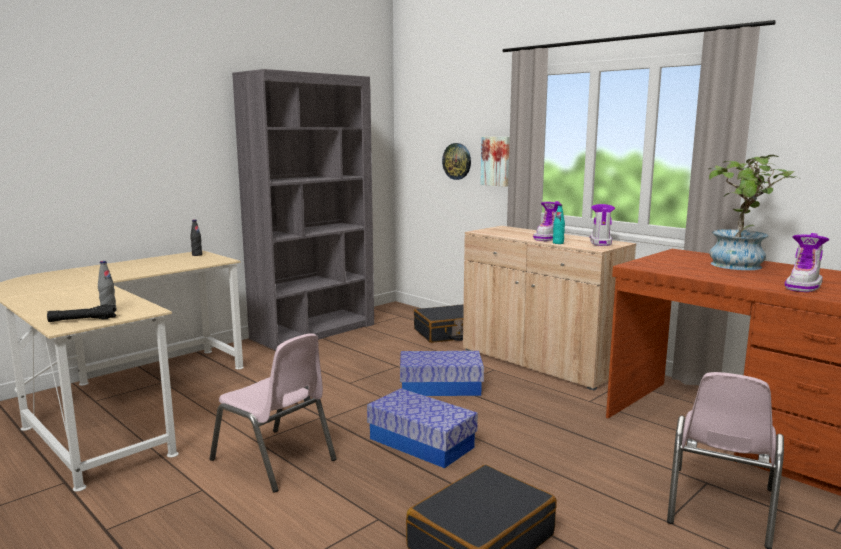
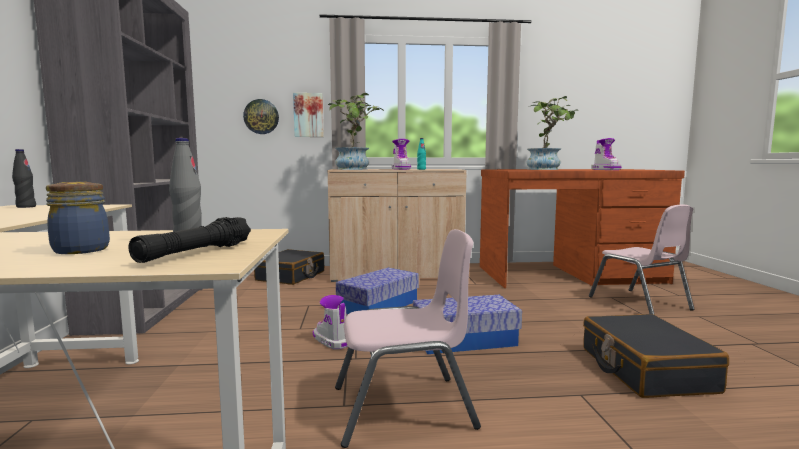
camera: 50 degrees left, 5 degrees down
boot [590,204,615,246] -> boot moved to [313,295,348,349]
none -> jar [46,182,110,254]
none -> potted plant [328,93,384,170]

